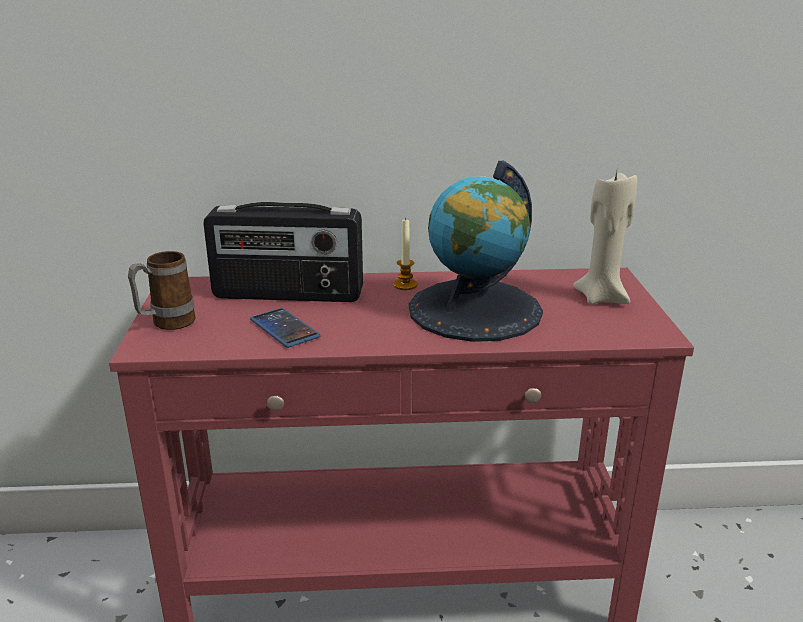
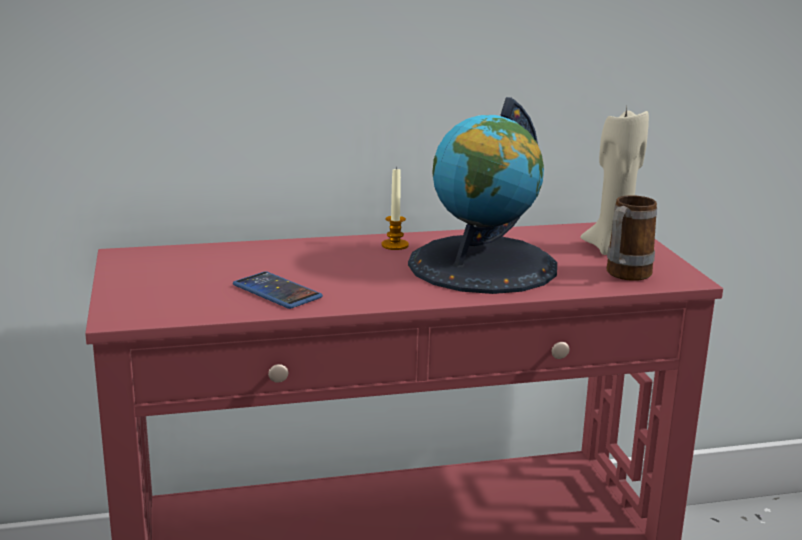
camera: 10 degrees left, 5 degrees down
mug [128,251,196,330] -> mug moved to [607,195,657,281]
radio [203,202,363,302] -> none

